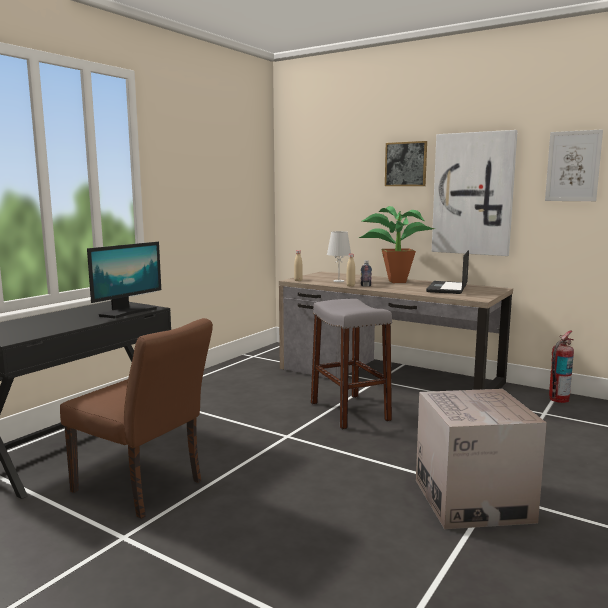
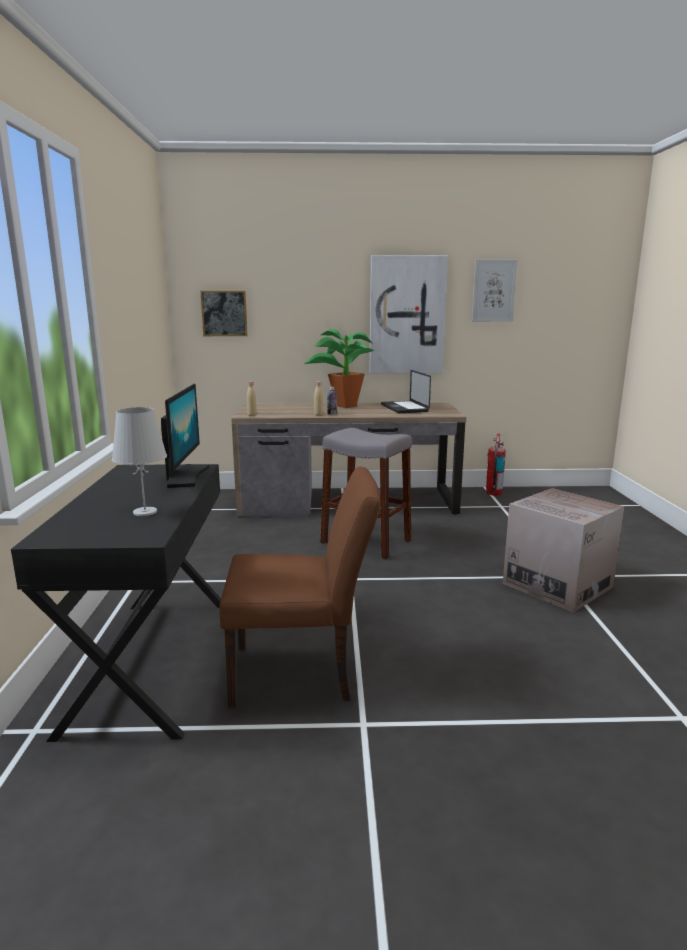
camera: 35 degrees left, 5 degrees up
white table lamp [327,231,351,282] -> white table lamp moved to [112,407,167,516]
picture [385,141,427,186] -> picture moved to [200,291,248,336]

